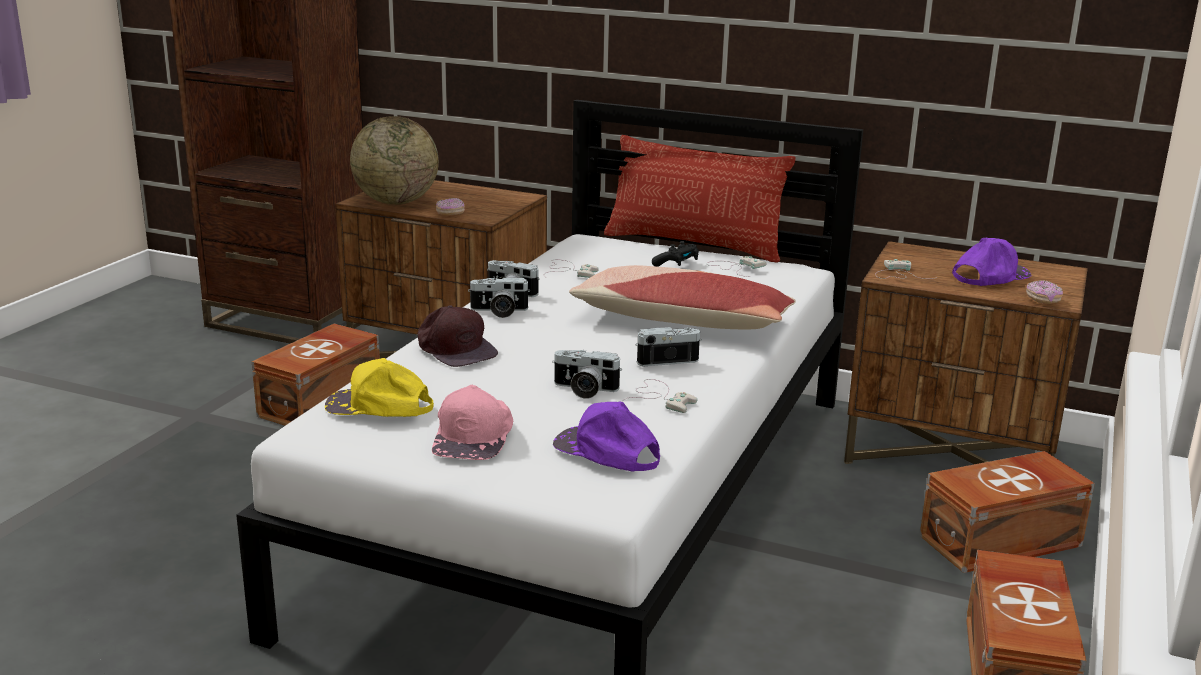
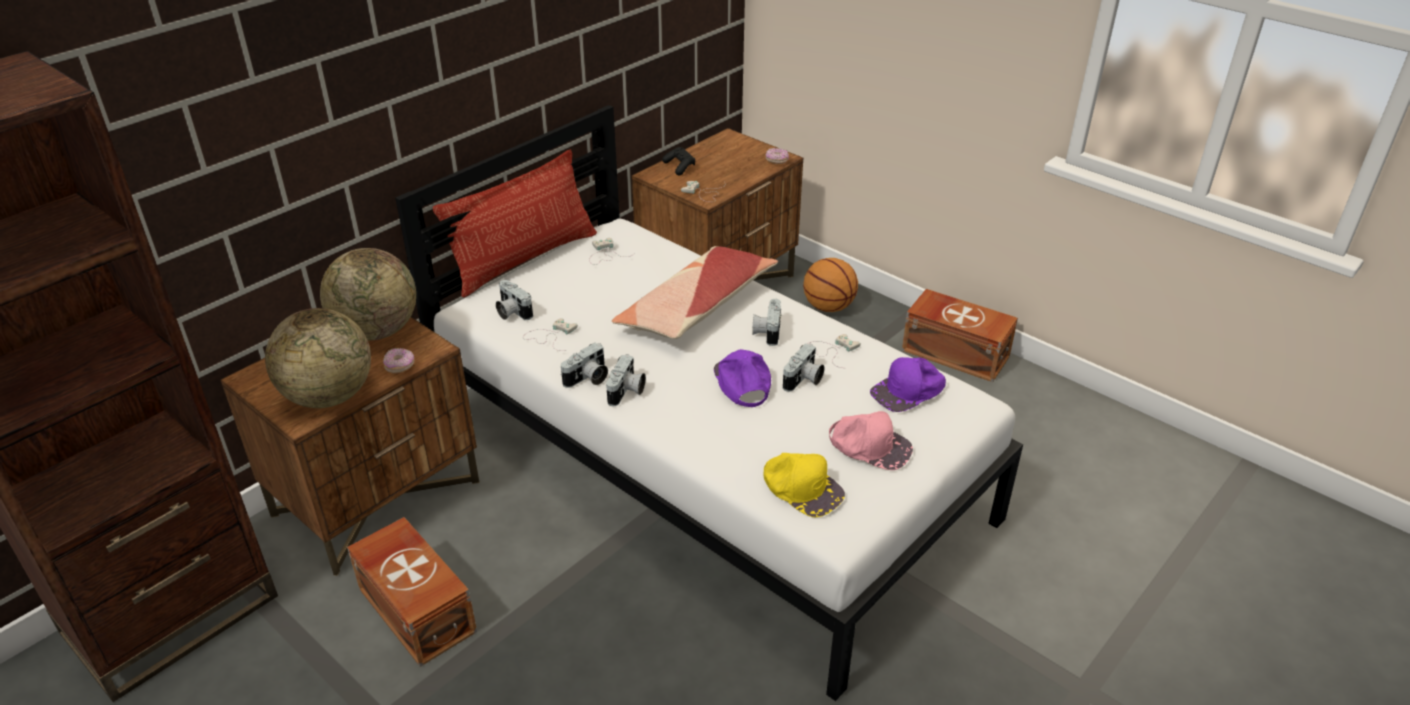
camera: 70 degrees left, 15 degrees up
yellow cap [325,358,434,417] -> yellow cap turned 75 degrees counterclockwise [763,453,845,518]
brown cap [418,305,498,367] -> none
black game controller [652,241,699,267] -> black game controller moved to [662,147,695,176]
brown storage box [920,451,1095,573] -> basketball [803,258,858,312]
purple cap [952,238,1031,286] -> purple cap moved to [714,349,771,407]
none -> globe [320,248,416,340]
none -> camera [496,280,533,320]

